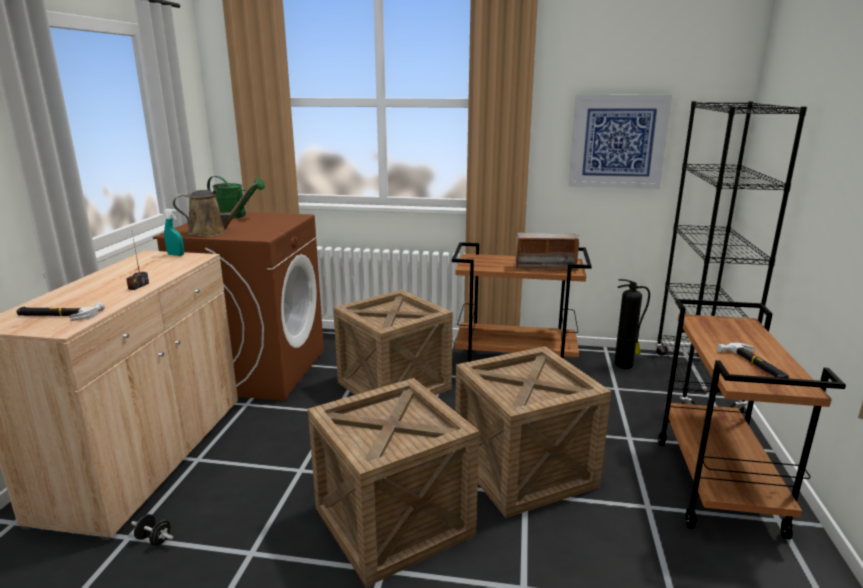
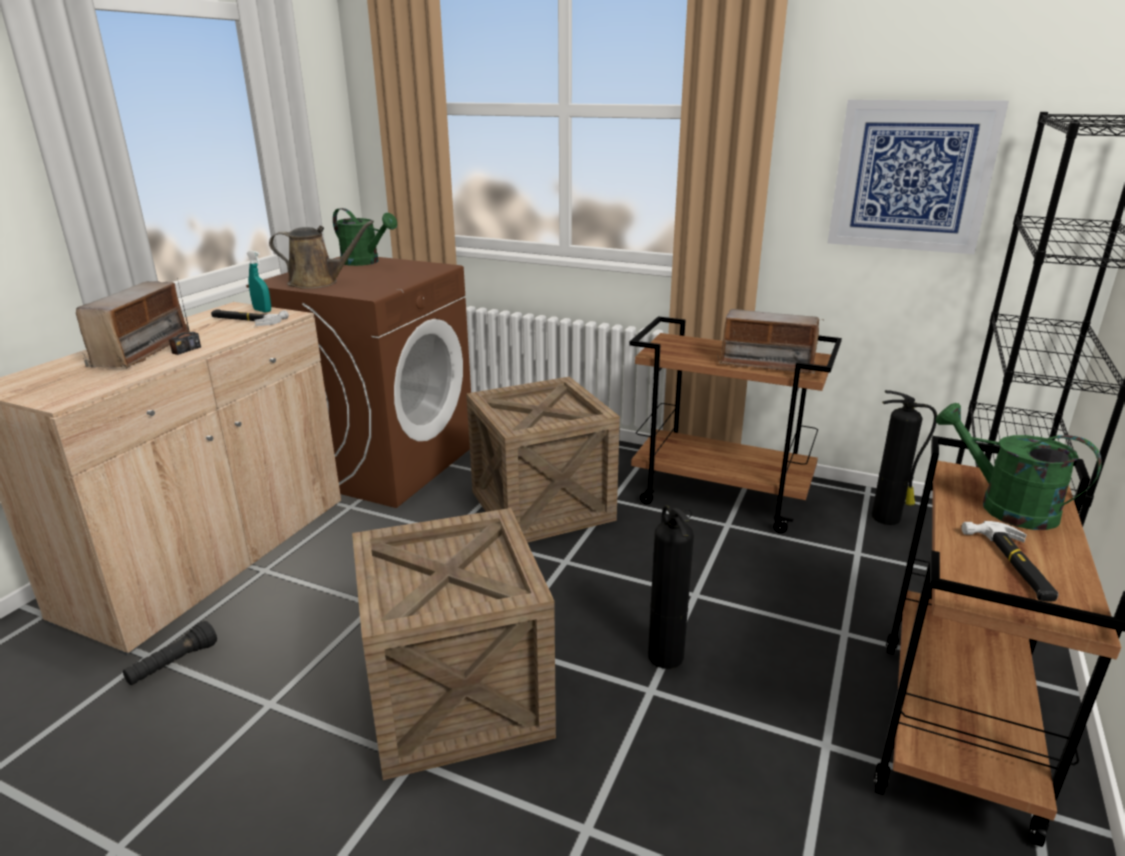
camera: 15 degrees right, 5 degrees up
hammer [16,302,105,321] -> hammer moved to [211,309,289,326]
black dumbbell [131,514,174,546] -> black flashlight [123,621,217,685]
crate [455,346,611,518] -> fire extinguisher [648,505,694,669]
none -> radio [76,281,189,369]
none -> green watering can [936,403,1102,530]

